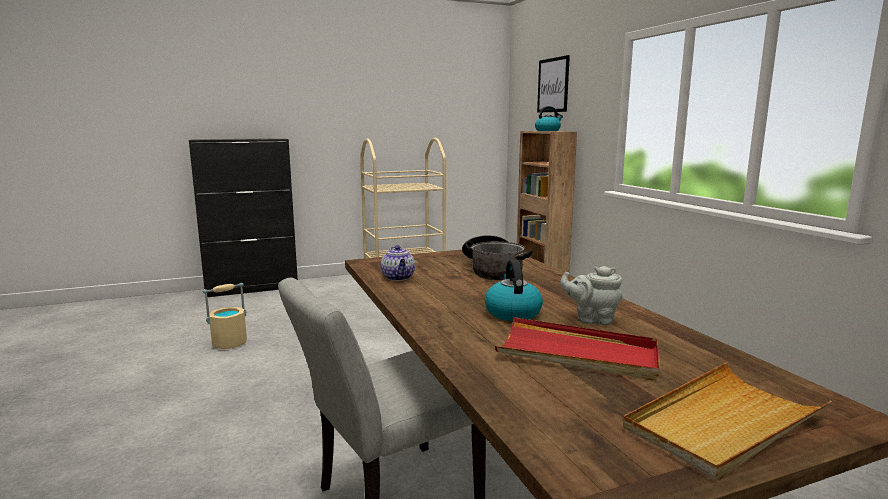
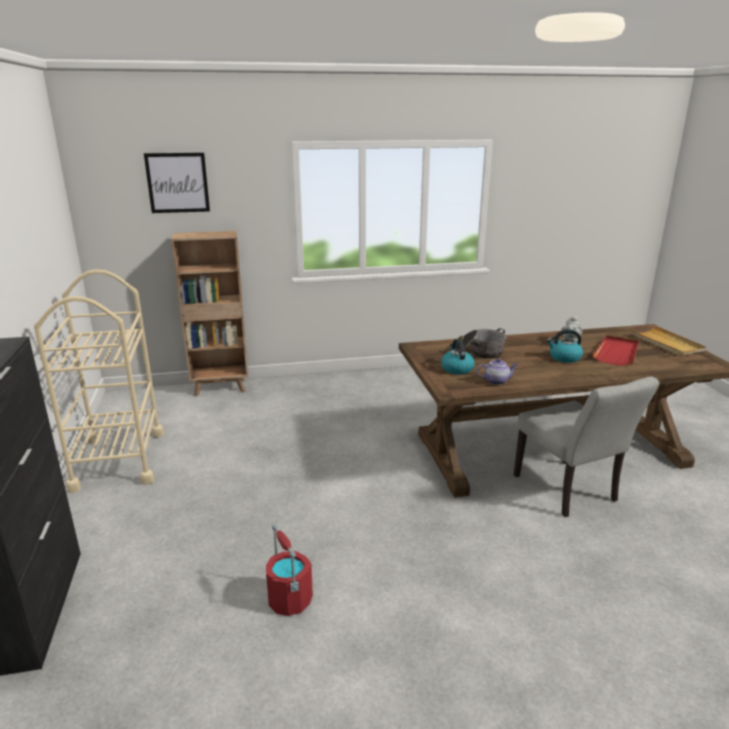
camera: 80 degrees left, 10 degrees up
beige bucket [203,283,247,349] -> red bucket [266,524,313,616]
kettle [535,106,563,131] -> kettle moved to [441,339,475,375]

